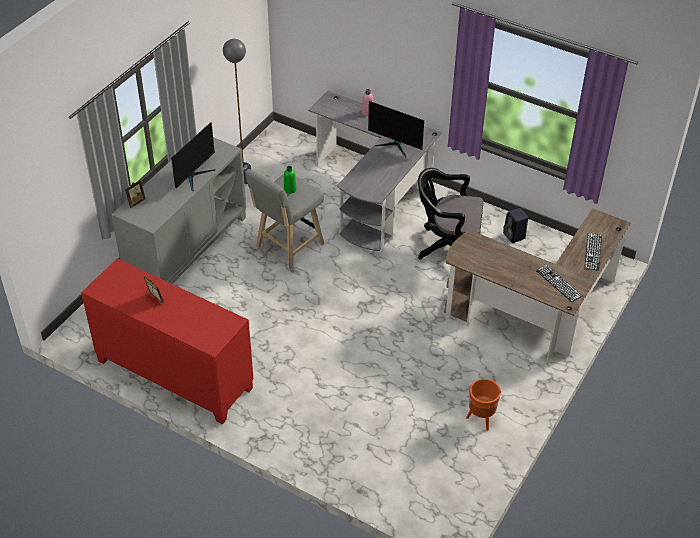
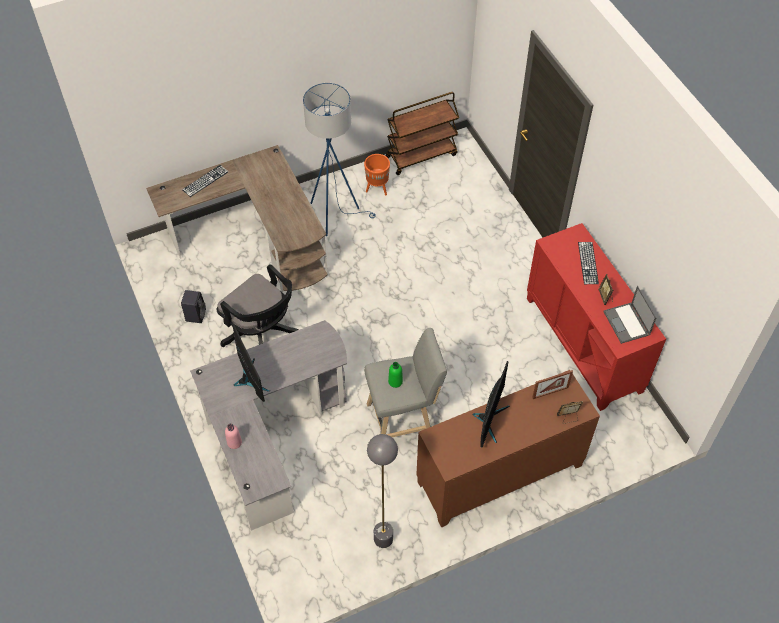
camera: 145 degrees left, 10 degrees up
grey cabinet [111,137,246,284] -> brown cabinet [416,370,600,528]
monitor [171,122,215,191] -> monitor turned 135 degrees clockwise [473,361,510,447]
keyboard [536,265,582,302] -> keyboard moved to [578,242,599,284]
none -> blue floor lamp [303,83,376,236]
none -> brown cart [385,92,459,175]
none -> picture frame [532,370,573,399]
none -> laptop [603,286,656,344]

